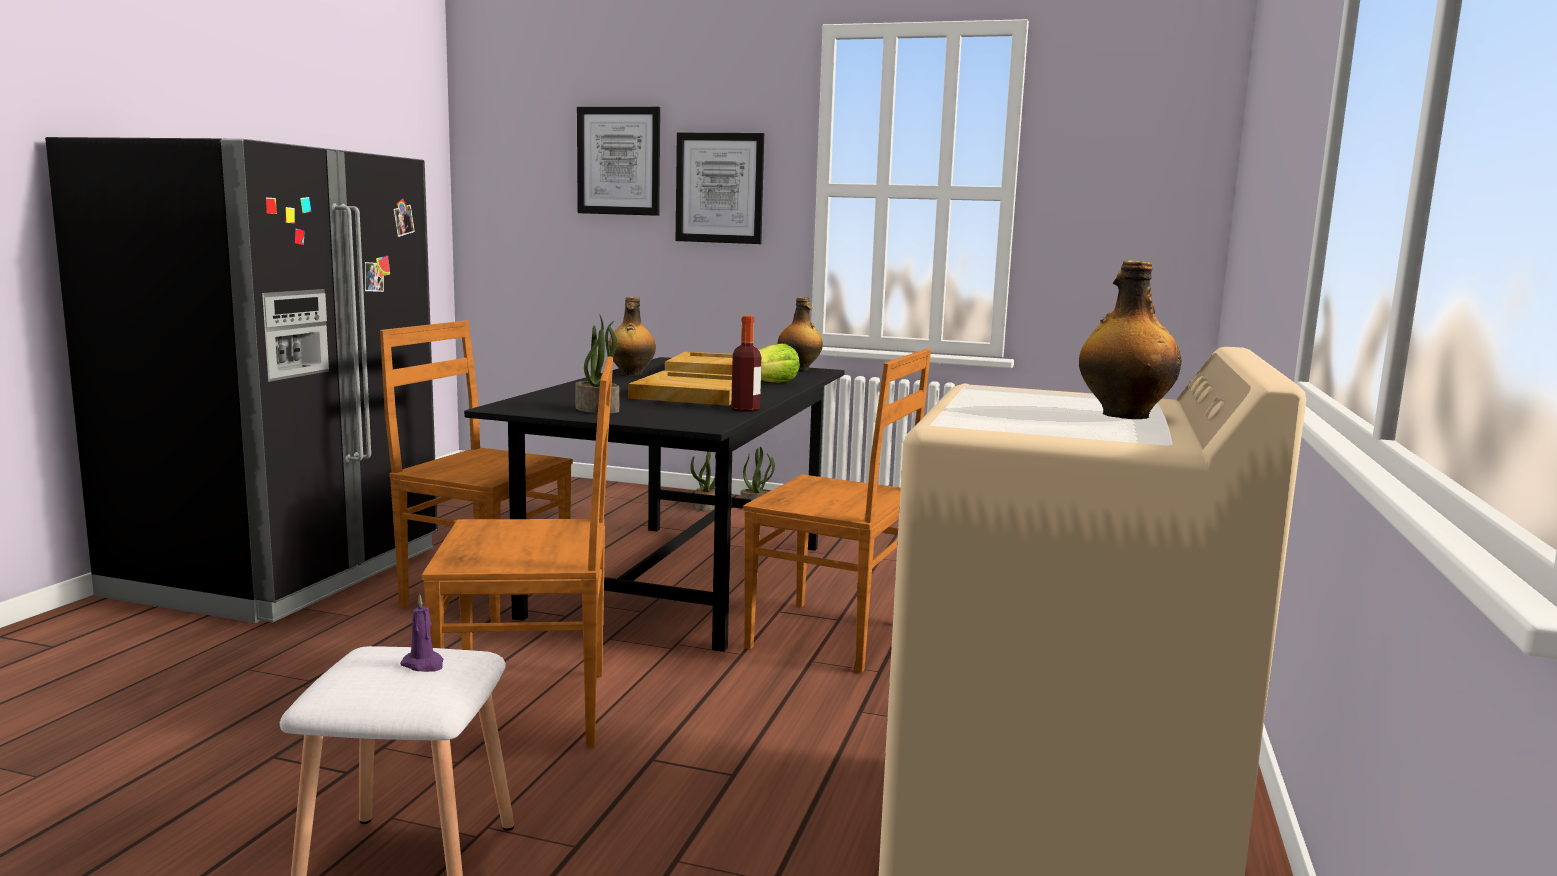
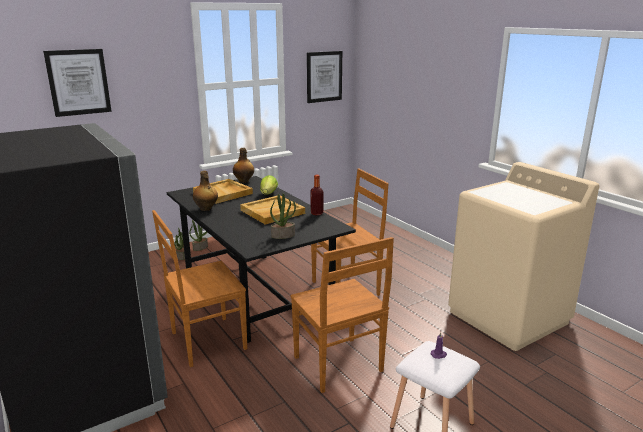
camera: 50 degrees left, 10 degrees up
brown chair [422,356,613,747] -> brown chair turned 120 degrees clockwise [290,237,394,393]
picture [676,133,764,244] -> picture moved to [307,51,342,103]
bottle [1079,260,1182,419] -> none

